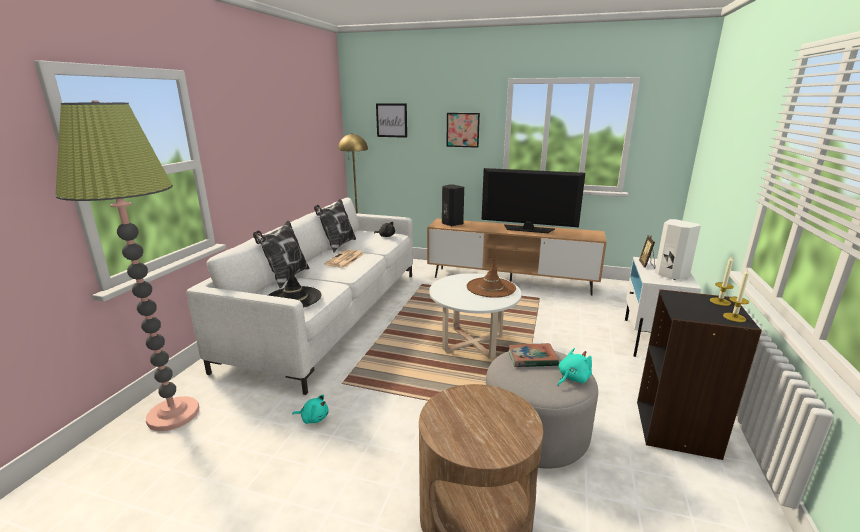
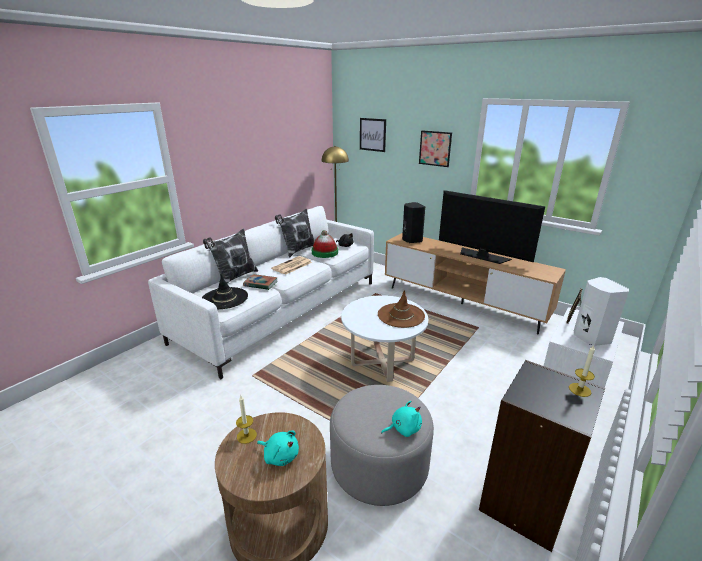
camera: 20 degrees right, 5 degrees up
floor lamp [55,101,199,431] -> none
turquoise plush toy [292,395,329,424] -> turquoise plush toy moved to [257,431,299,466]
book [508,343,559,367] -> book moved to [243,274,278,290]
candle [723,269,749,322] -> candle moved to [236,395,257,444]
none -> hat [312,230,338,258]

